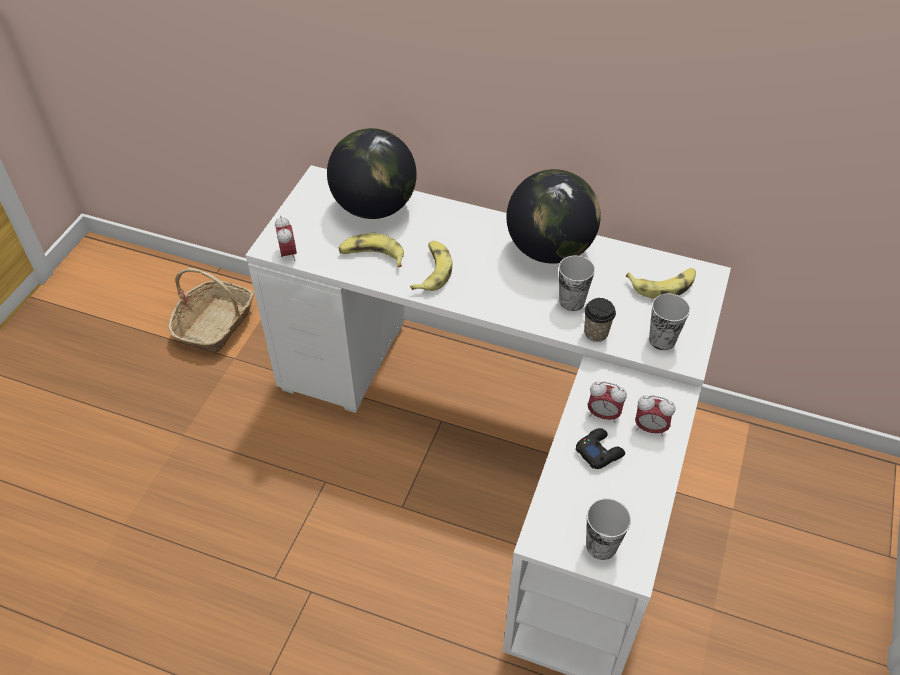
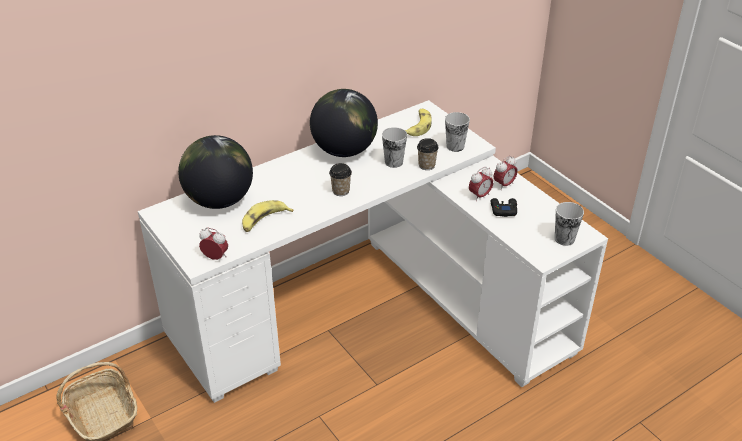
camera: 55 degrees left, 10 degrees down
banana [410,241,452,291] -> none
none -> cup [329,163,352,196]

